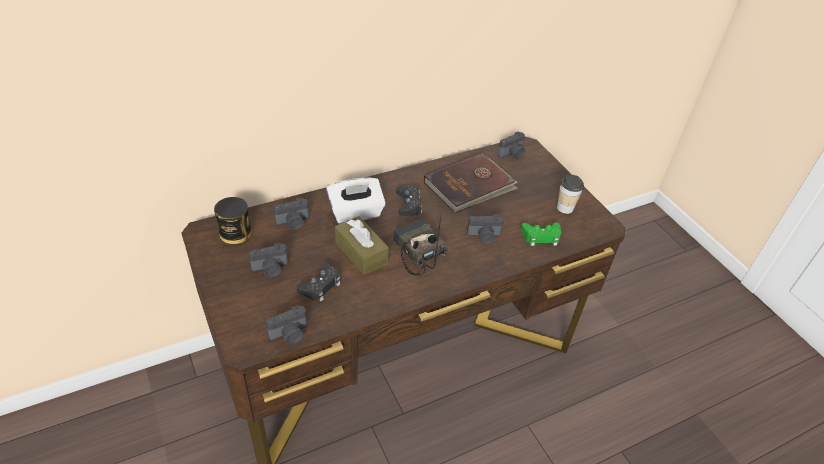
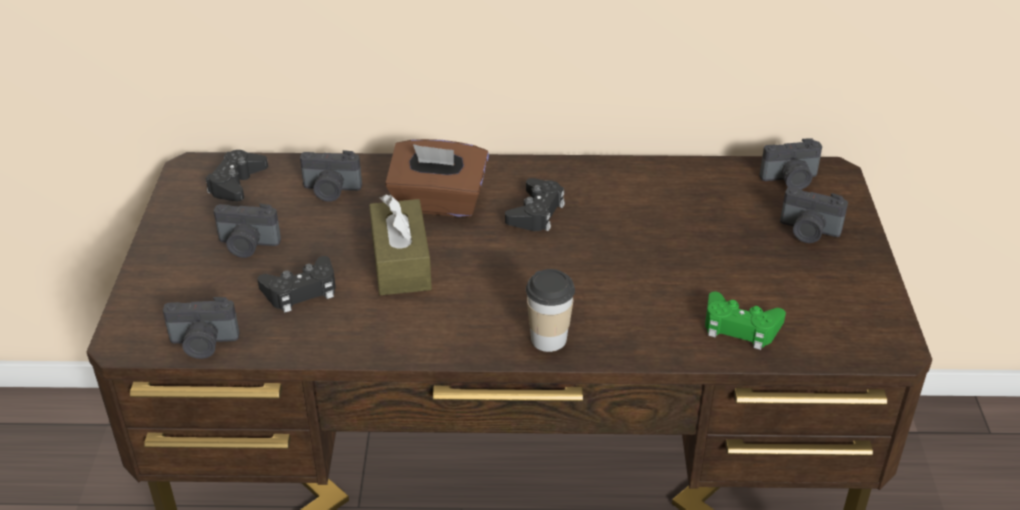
camera: 30 degrees right, 5 degrees down
can [214,197,252,245] -> black game controller [206,150,268,202]
white tissue box [326,178,386,224] -> brown tissue box [385,139,489,217]
radio [393,212,448,276] -> none
brown book [424,153,518,213] -> none
camera [467,214,504,244] -> camera moved to [780,187,848,243]
cup [557,175,584,214] -> cup moved to [526,269,575,352]

